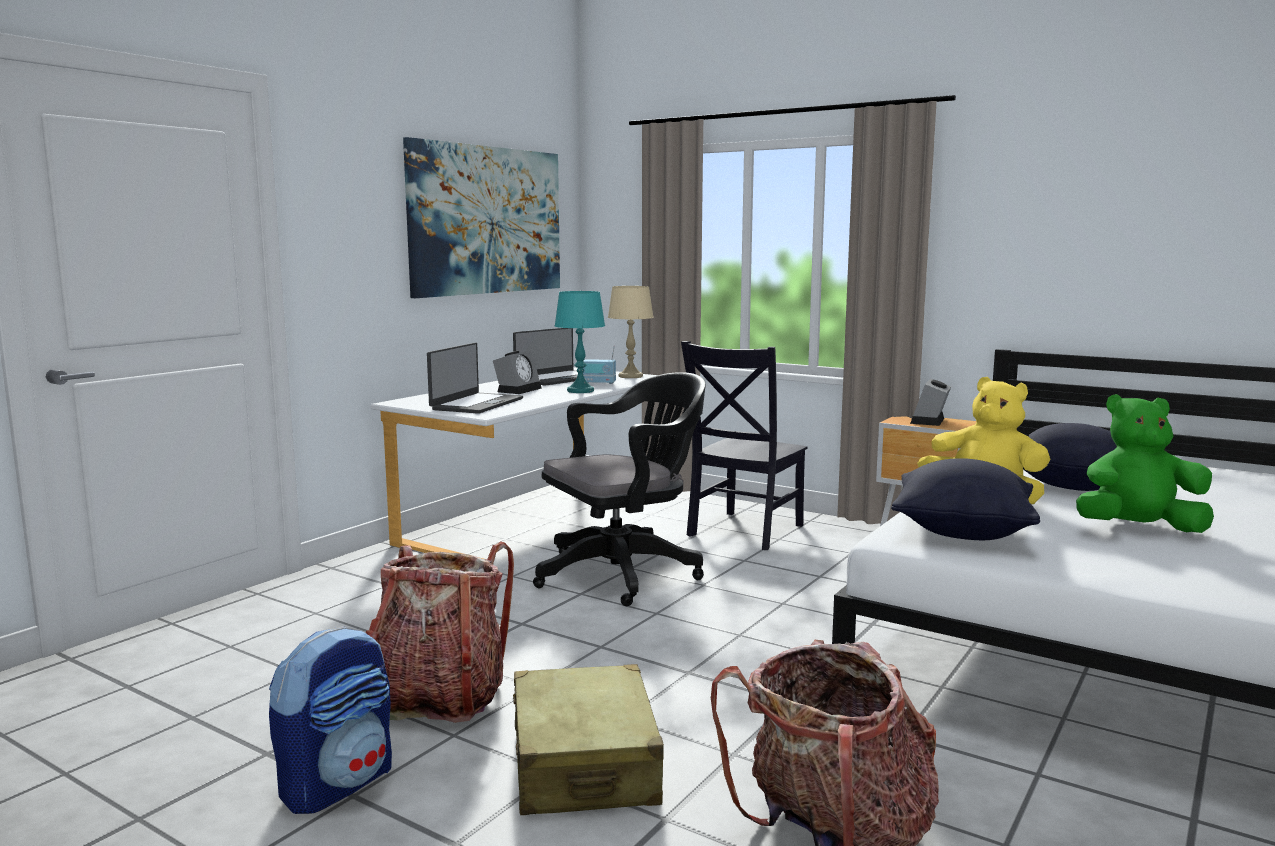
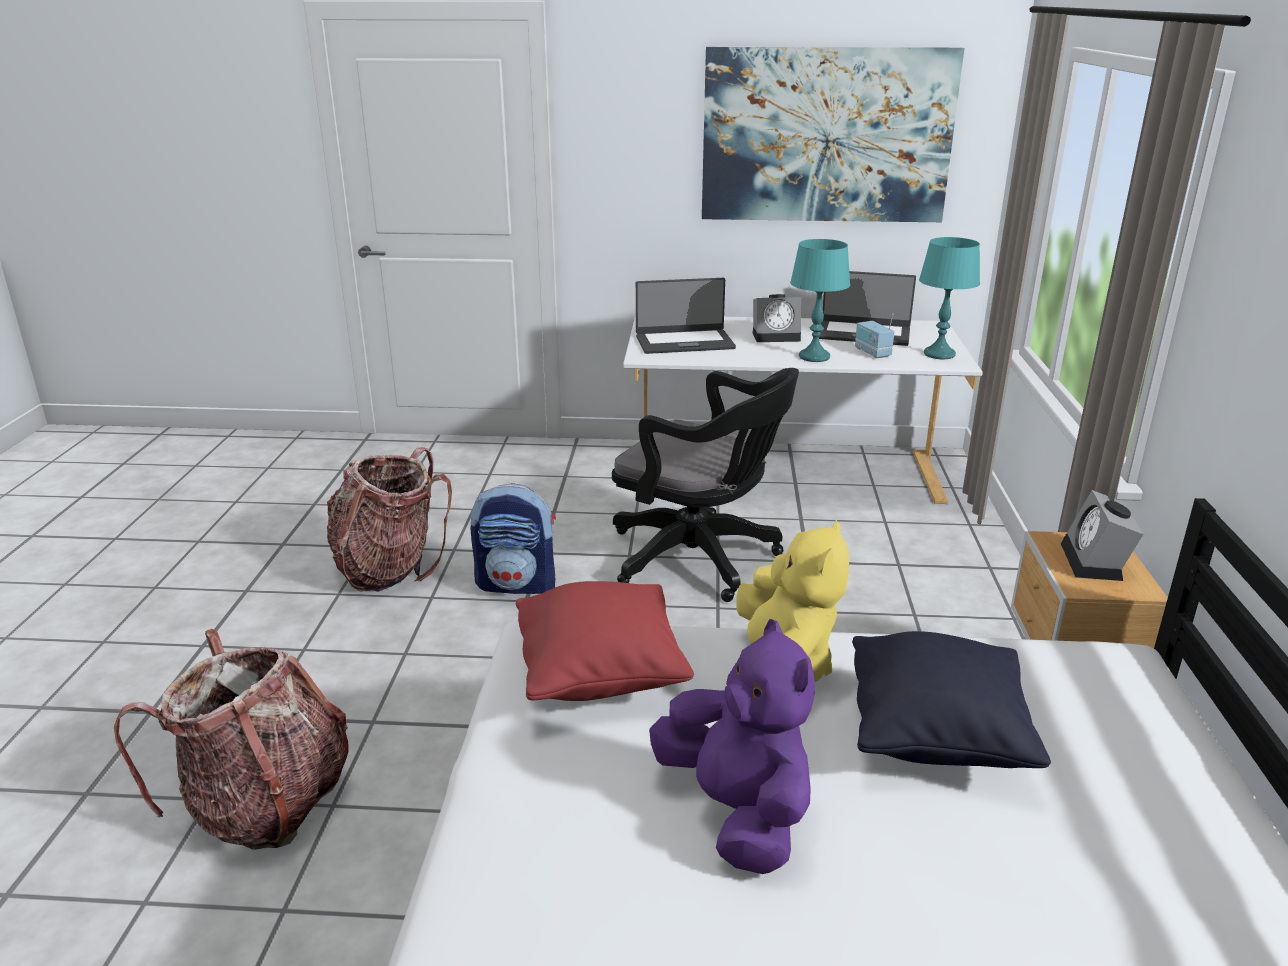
camera: 60 degrees right, 15 degrees up
backpack [269,626,392,814] -> backpack moved to [471,483,556,594]
beige suitcase [513,664,664,815] -> none
beige table lamp [608,286,654,378] -> turquoise table lamp [919,237,980,359]
black chair [681,341,807,550] -> none
black pillow [891,458,1040,540] -> red pillow [516,581,694,701]
alarm clock [910,378,951,426] -> alarm clock turned 75 degrees counterclockwise [1061,490,1143,581]
green plush toy [1076,394,1214,533] -> purple plush toy [649,619,815,874]

